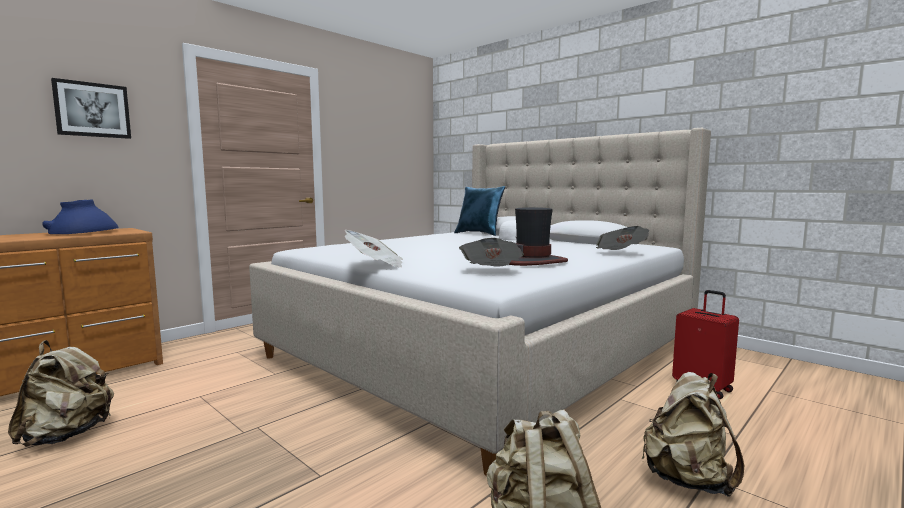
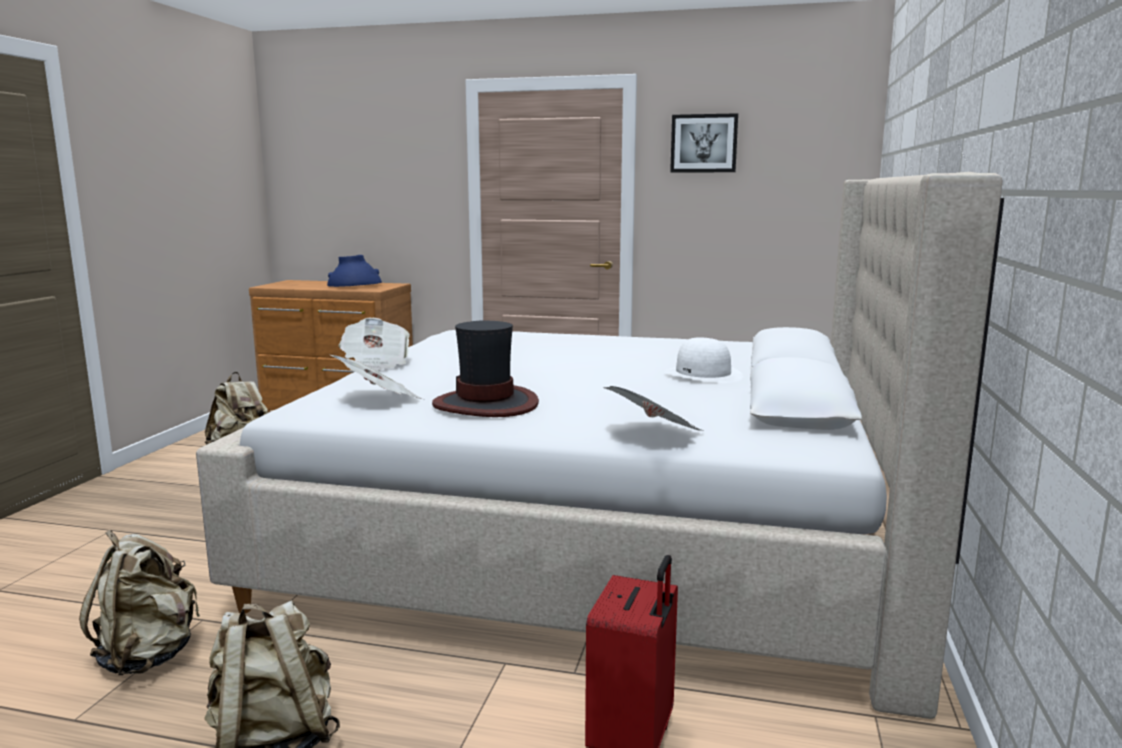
camera: 60 degrees right, 5 degrees up
picture [51,78,131,139] -> picture moved to [670,113,738,173]
blue pillow [454,186,505,236] -> none

